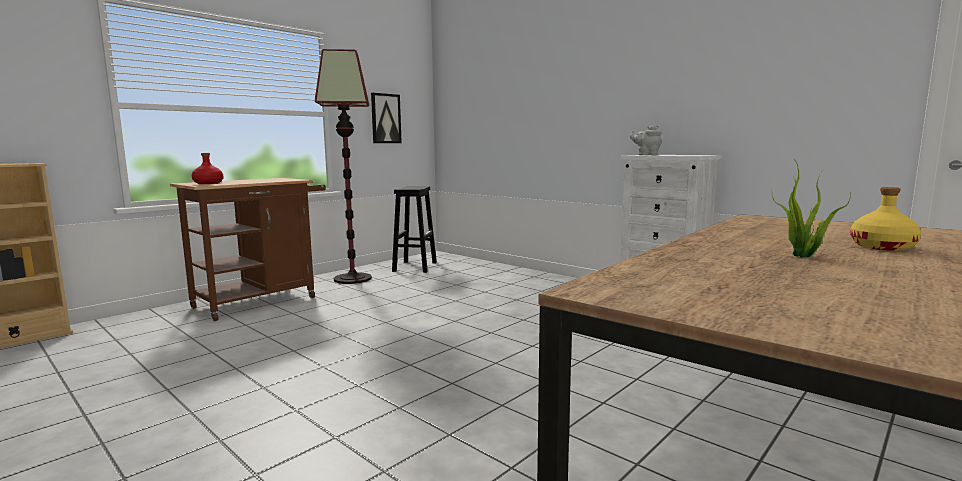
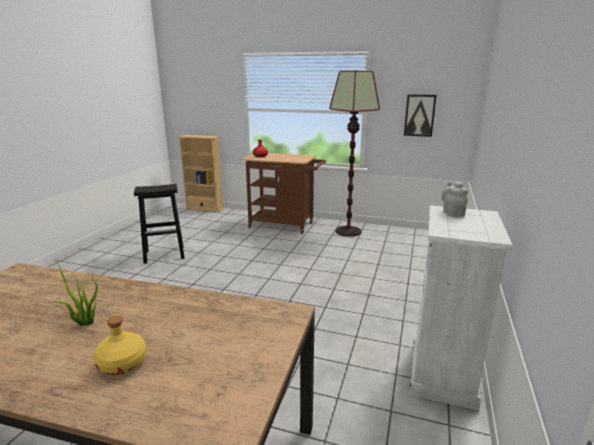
camera: 65 degrees right, 10 degrees up
black stool [392,186,437,273] -> black stool moved to [134,184,185,264]

